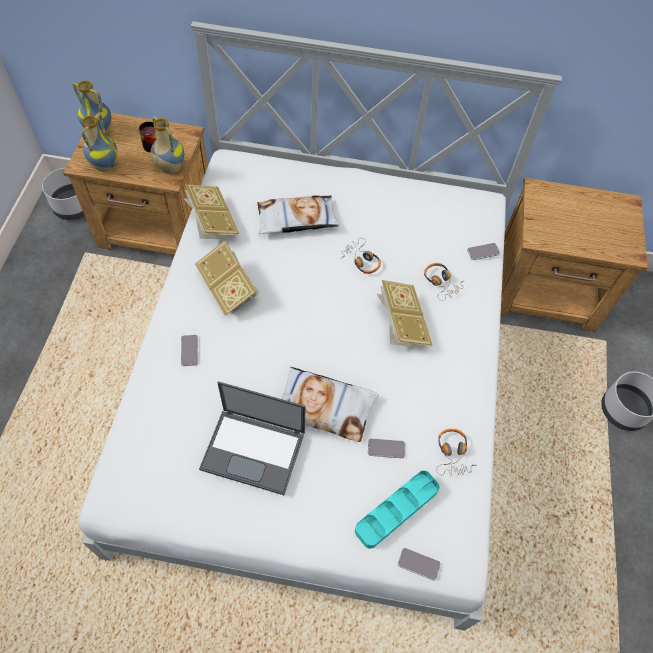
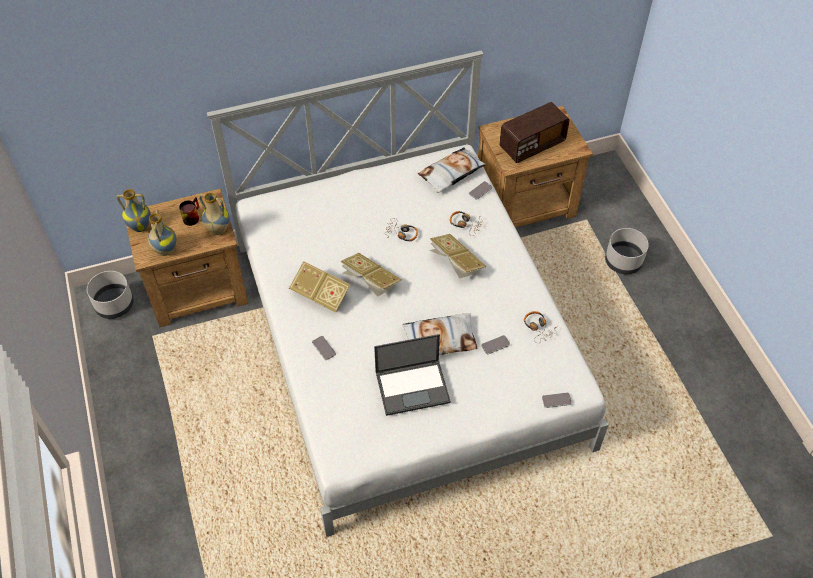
camera: 25 degrees left, 5 degrees down
book [183,184,239,240] -> book moved to [340,253,401,297]
pillow [257,195,339,234] -> pillow moved to [418,147,486,193]
turquoise tray [355,470,440,548] -> none
none -> radio [499,102,570,163]

